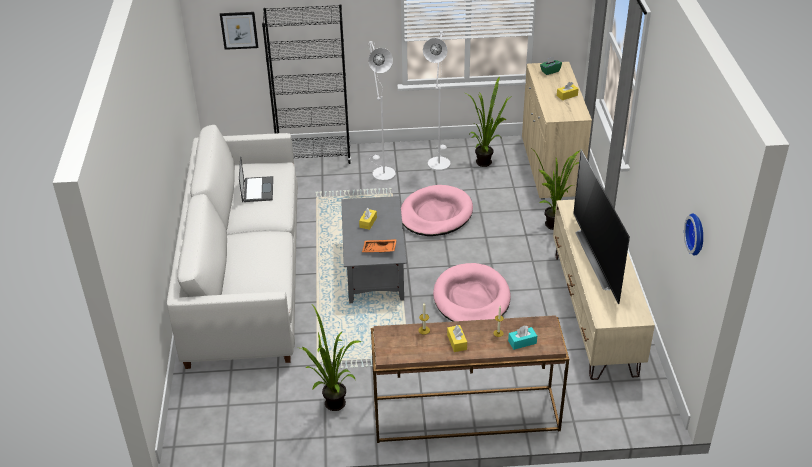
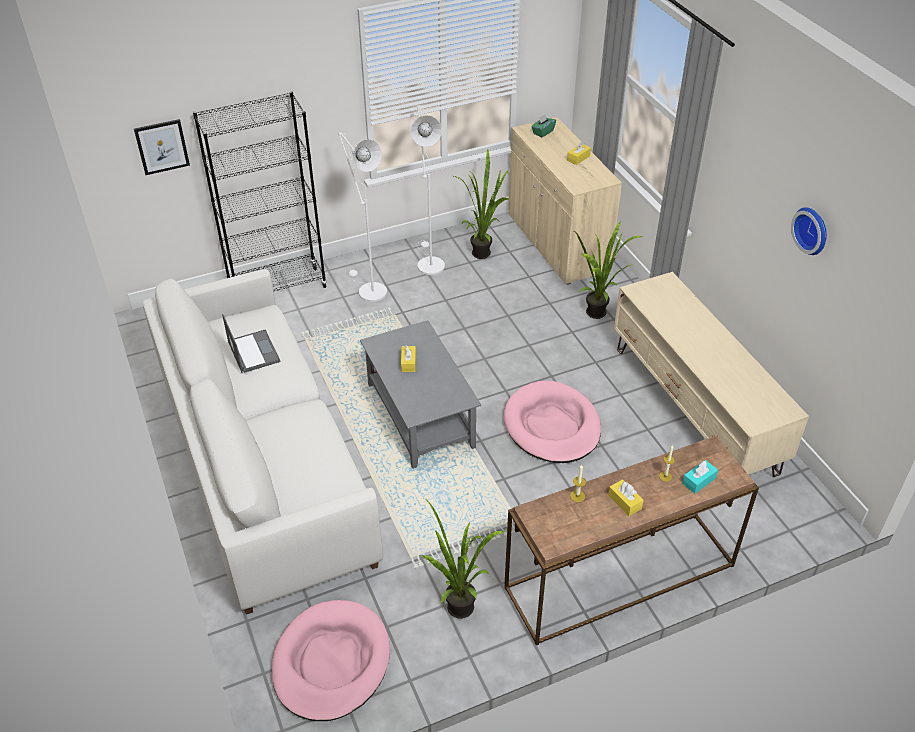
camera: 20 degrees left, 5 degrees up
orange tray [362,239,397,252] -> none
pink dog bed [401,185,473,236] -> pink dog bed moved to [272,600,390,721]
television [573,149,630,304] -> none
wall clock [684,213,703,256] -> wall clock moved to [791,207,827,255]

